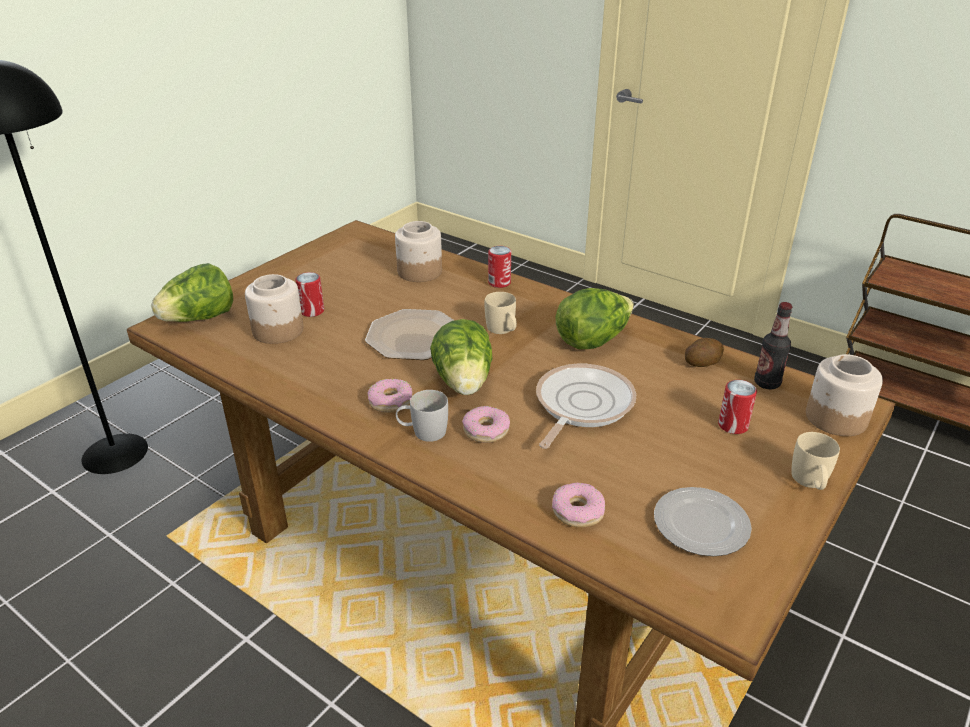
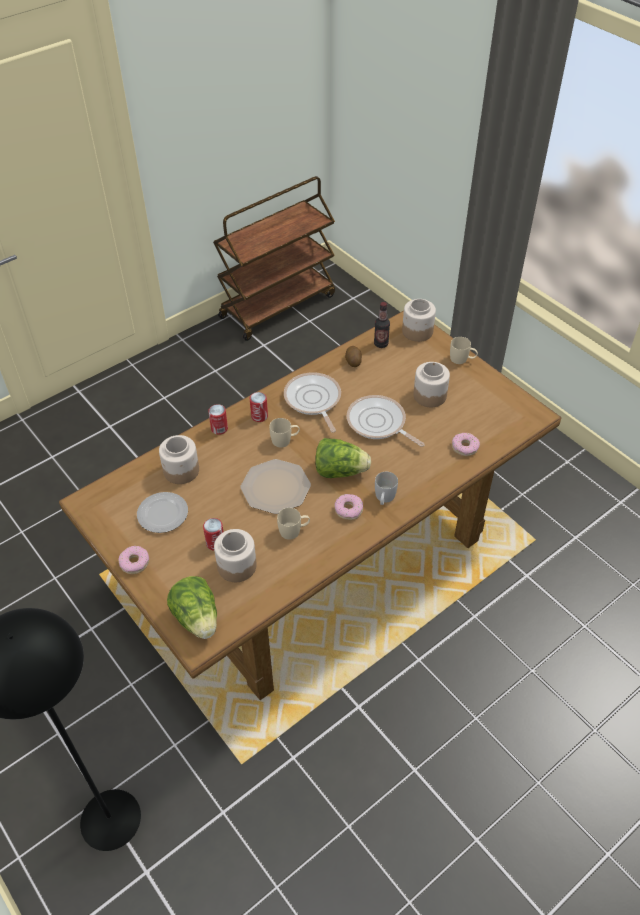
camera: 75 degrees left, 15 degrees up
donut [462,406,510,443] -> donut moved to [118,546,149,574]
lettuce [555,288,634,349] -> frying pan [284,372,341,432]
plate [654,487,752,556] -> plate moved to [137,492,188,533]
can [718,380,757,434] -> can moved to [250,392,268,422]
none -> beige mug [277,508,310,540]
none -> jar [413,362,450,407]

